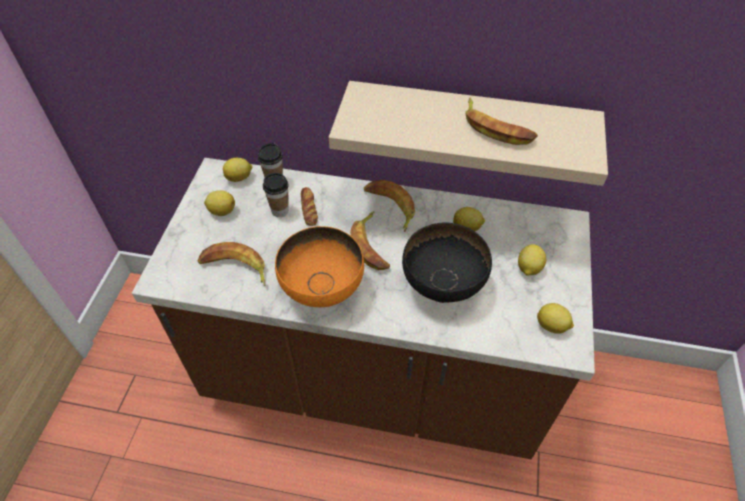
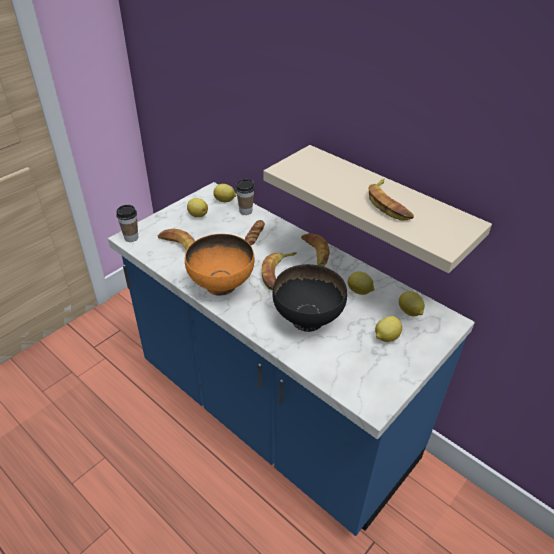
camera: 30 degrees right, 10 degrees down
brown counter [132,158,595,459] -> blue counter [108,182,475,536]
cup [263,173,289,217] -> cup moved to [116,205,139,242]
lemon [537,303,574,334] -> lemon moved to [399,291,425,316]

